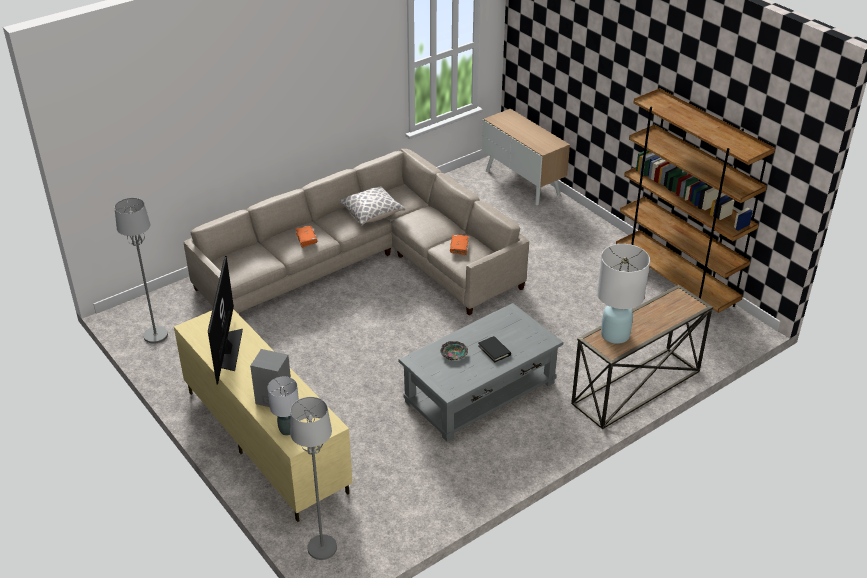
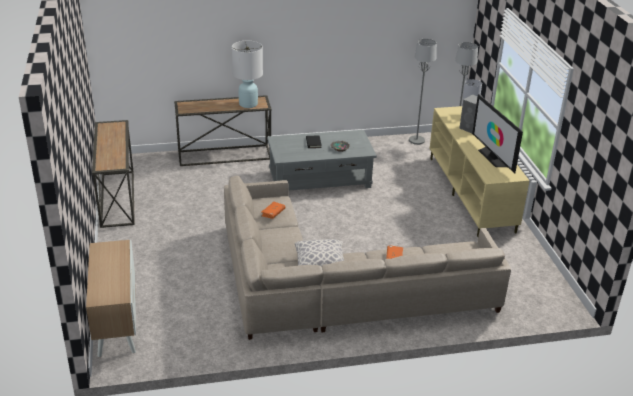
camera: 155 degrees left, 5 degrees down
grey floor lamp [114,198,168,344] -> grey floor lamp moved to [409,39,437,145]
television [208,256,243,384] -> television turned 135 degrees clockwise [472,94,523,173]
brown bookcase [616,88,775,313] -> console table [92,120,135,228]

